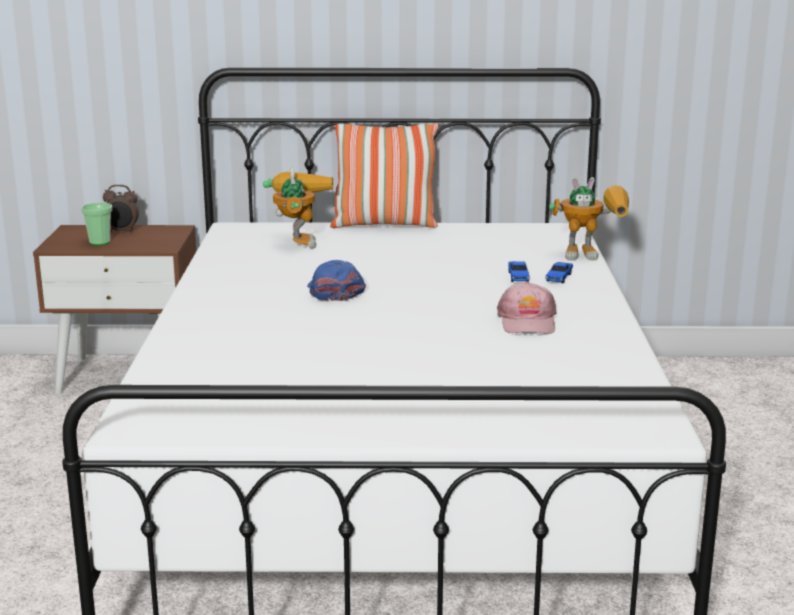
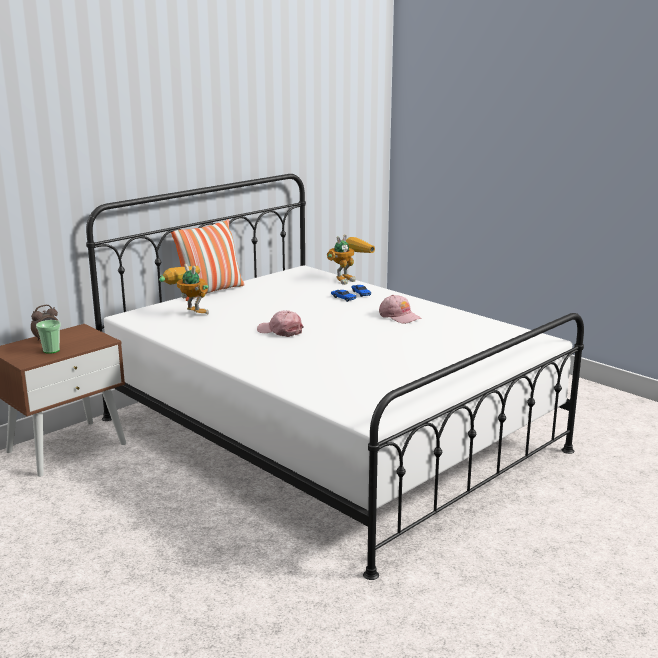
camera: 45 degrees left, 0 degrees up
blue cap [307,260,366,301] -> pink cap [257,310,304,337]

